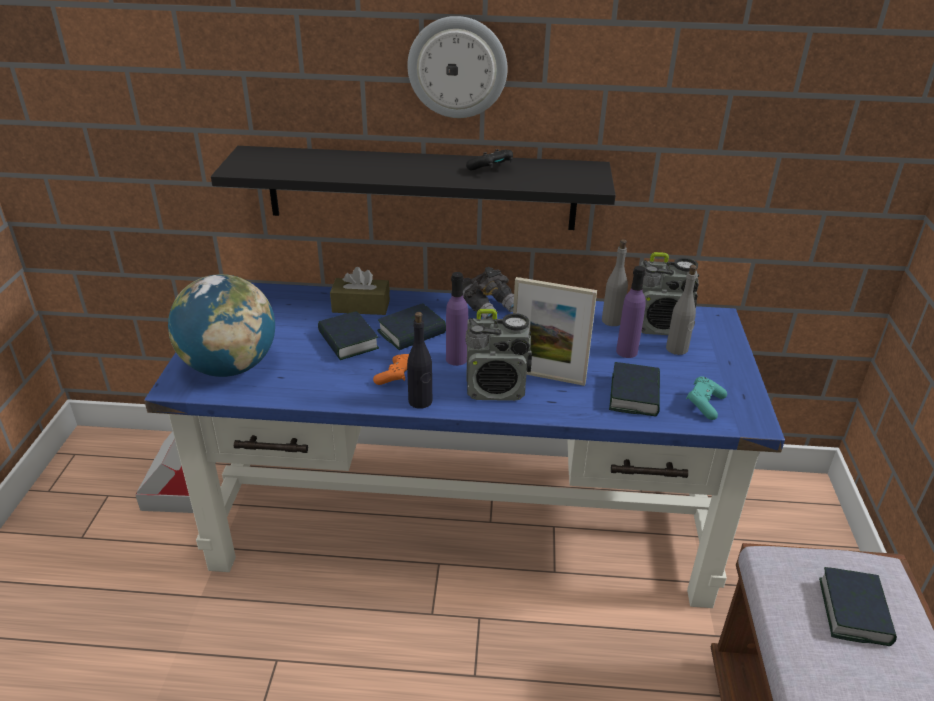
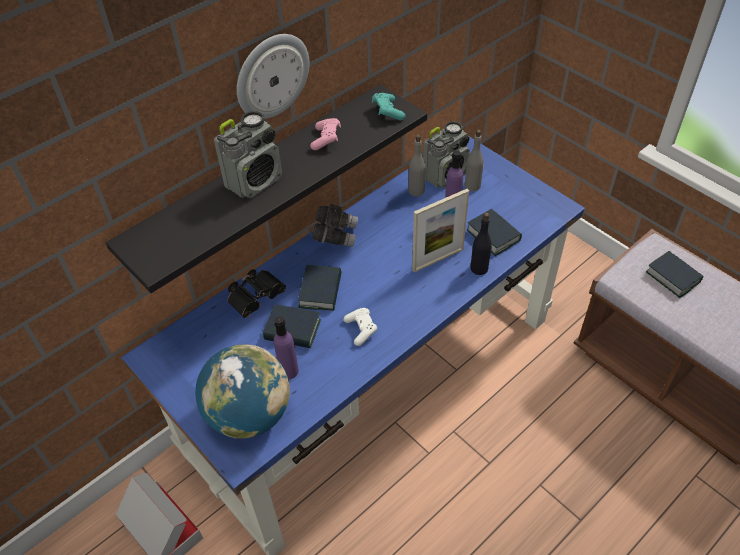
camera: 45 degrees left, 15 degrees up
brown tissue box [330,267,390,315] -> black binoculars [227,269,286,318]
orange game controller [373,354,409,385] -> white game controller [344,308,378,346]
black bottle [407,312,432,409] -> black bottle moved to [470,212,492,275]
purple bottle [446,272,468,366] -> purple bottle moved to [274,316,299,379]
black game controller [466,149,513,170] -> pink game controller [310,118,341,150]
radio [466,309,532,401] -> radio moved to [214,111,282,198]
turquoise game controller [686,376,727,420] -> turquoise game controller moved to [372,93,406,120]

